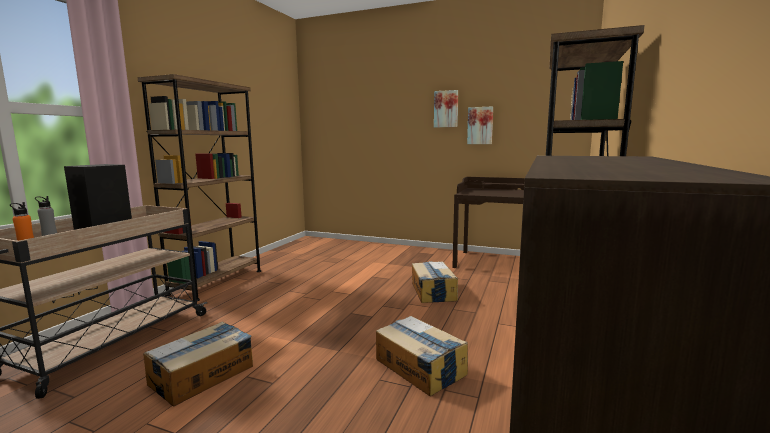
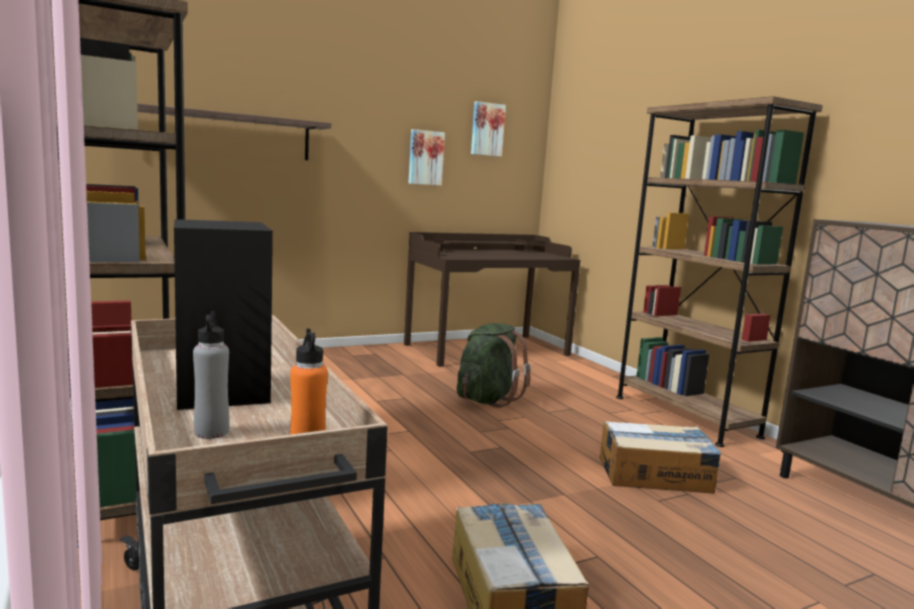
camera: 50 degrees left, 0 degrees up
cardboard box [412,261,458,303] -> green backpack [457,323,531,408]
picture [434,90,458,127] -> picture moved to [471,101,506,157]
none -> shelf [137,103,331,160]

